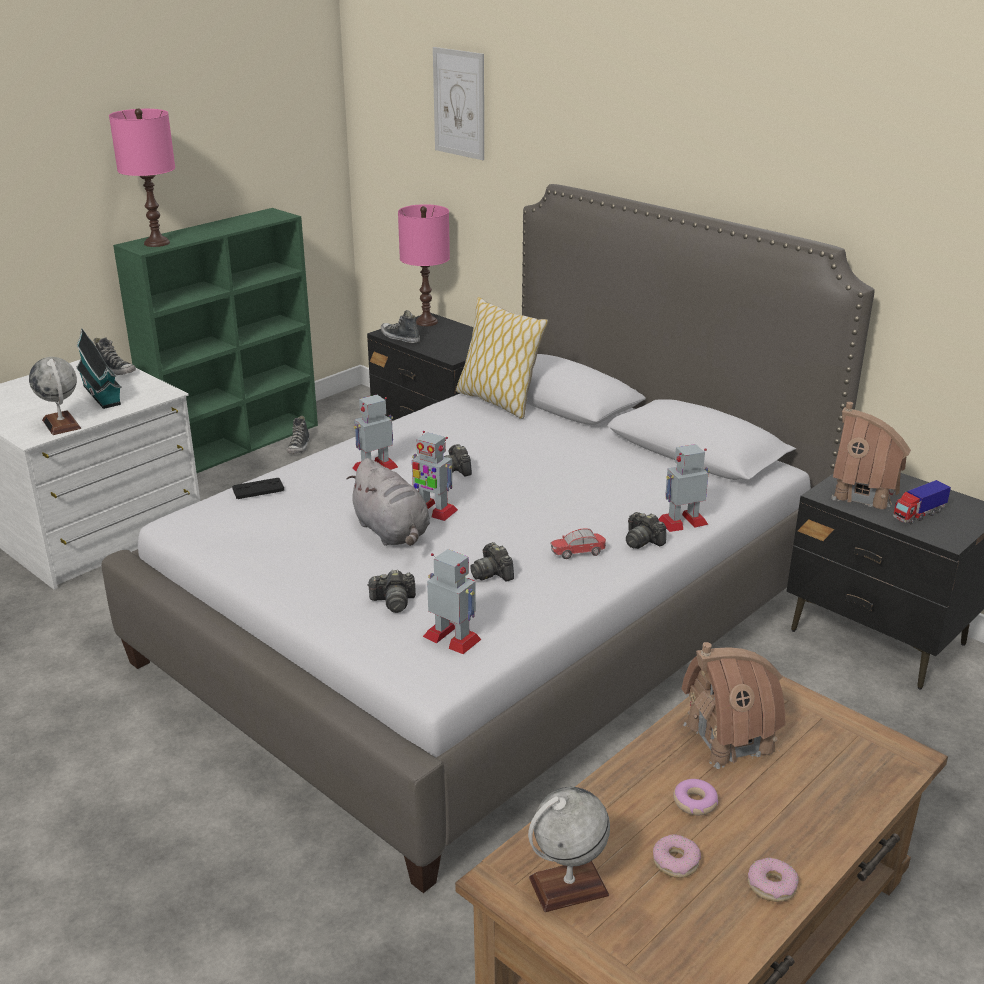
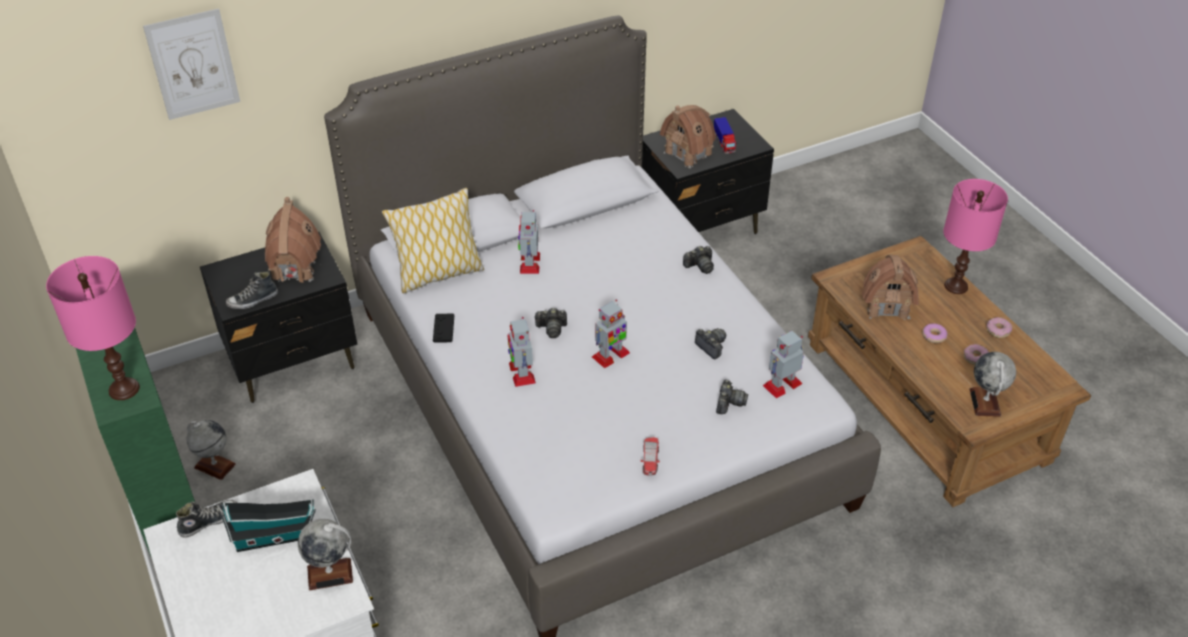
camera: 70 degrees left, 15 degrees up
black game controller [232,478,284,499] -> black game controller moved to [433,314,454,343]
shoe [287,416,310,454] -> globe [187,420,236,480]
grey plush toy [347,458,430,546] -> none
pink table lamp [398,204,450,326] -> pink table lamp moved to [943,179,1008,294]
camera [470,542,514,582] -> camera turned 120 degrees counterclockwise [695,328,726,359]
toy car [550,528,606,559] -> toy car moved to [640,437,660,475]
toy robot [658,444,710,532] -> toy robot moved to [518,210,540,274]
none -> toy house [265,197,321,283]

